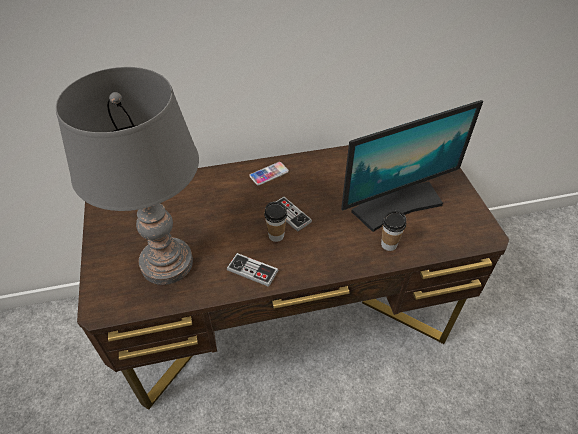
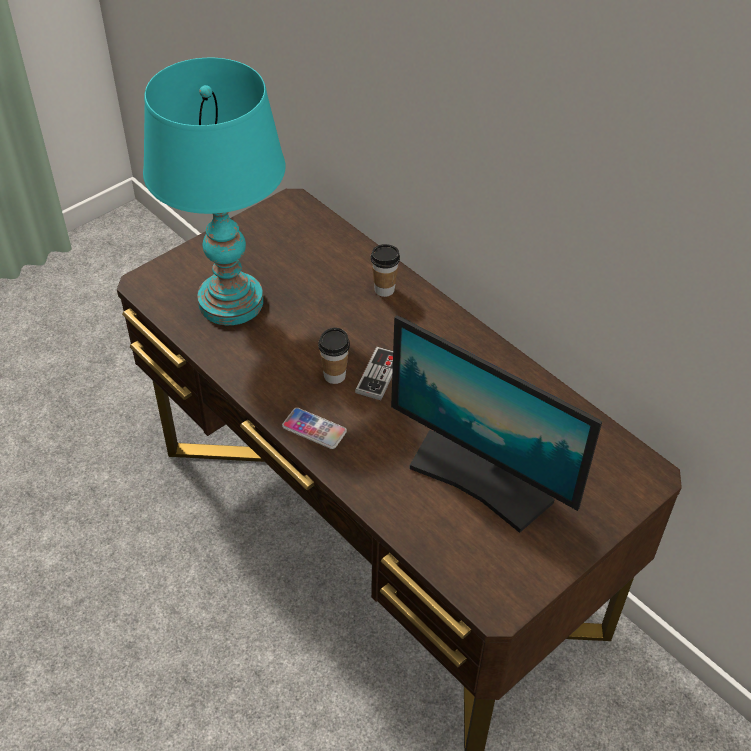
camera: 60 degrees right, 0 degrees up
grey table lamp [56,67,199,285] -> turquoise table lamp [143,58,286,325]
game controller [227,253,278,287] -> none
phone [249,162,289,185] -> phone moved to [282,408,347,449]
cup [381,211,406,251] -> cup moved to [371,244,400,297]

